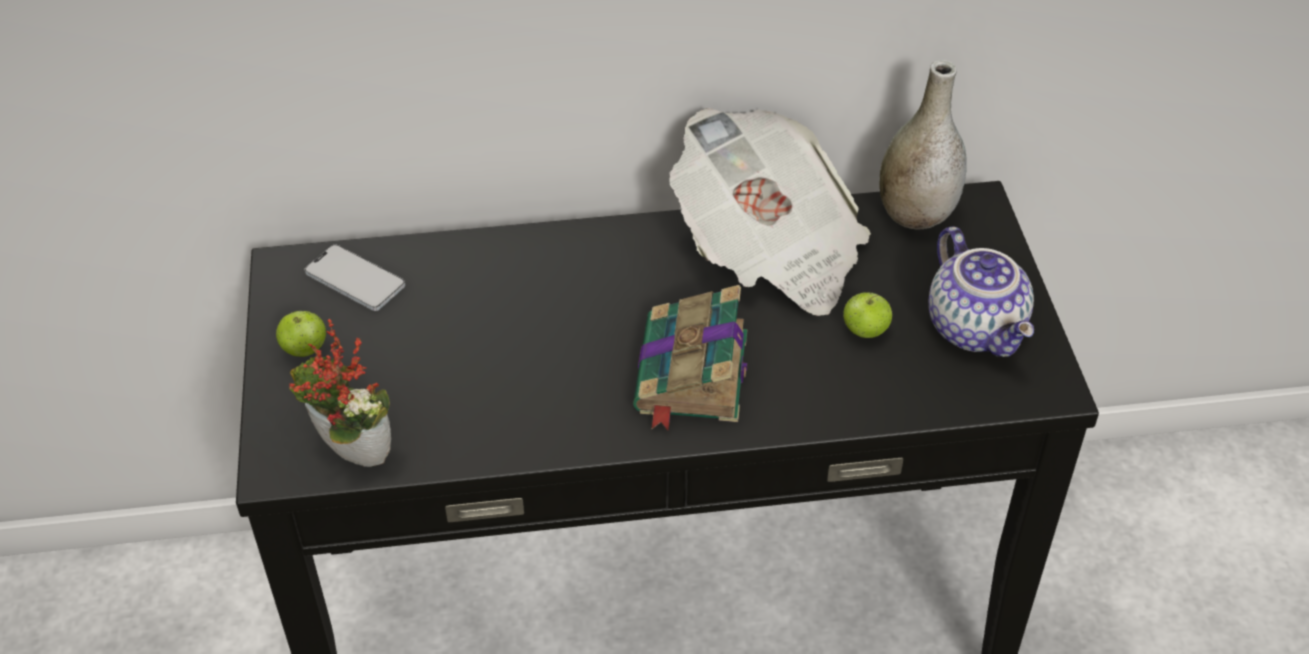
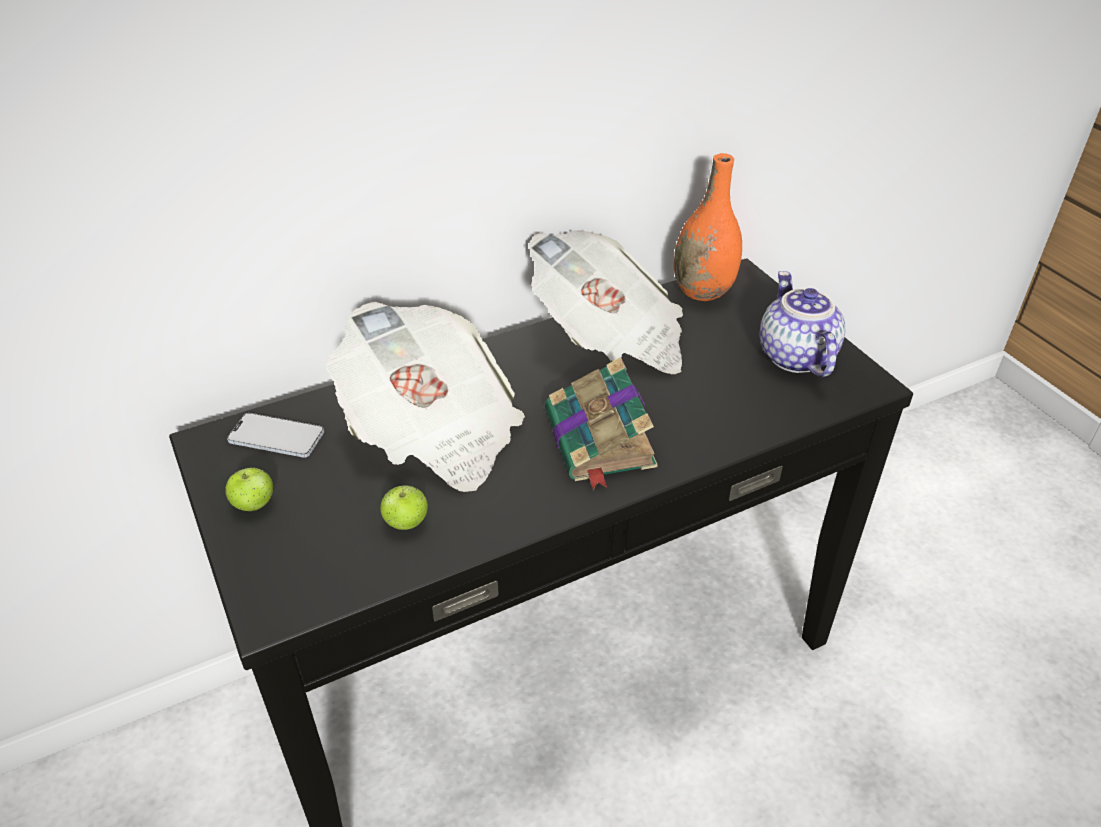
camera: 20 degrees left, 5 degrees down
potted plant [289,319,391,467] -> none
apple [843,292,892,338] -> apple moved to [380,485,428,530]
grey vase [879,60,967,229] -> orange vase [674,153,742,301]
teapot [929,226,1034,357] -> teapot turned 150 degrees counterclockwise [760,271,845,377]
none -> newspaper [326,302,525,492]

